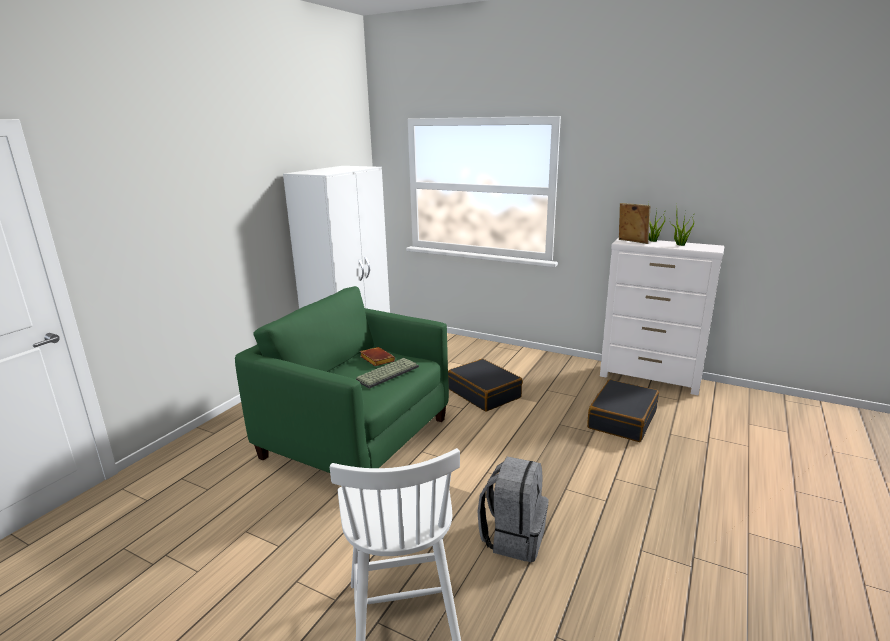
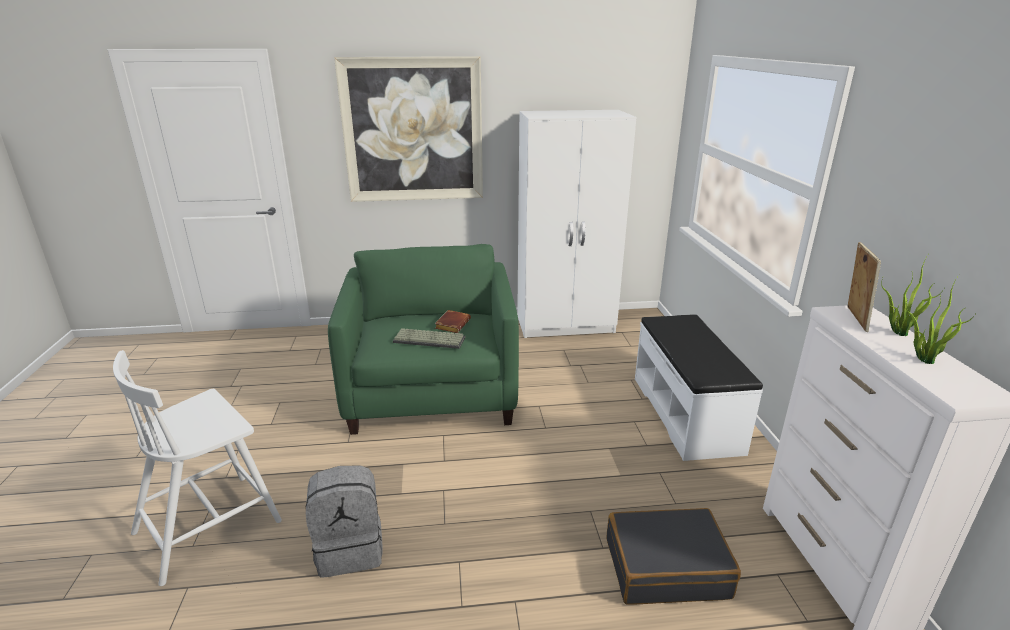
camera: 55 degrees right, 5 degrees up
black suitcase [448,359,523,412] -> none
none -> picture [334,56,483,202]
none -> white bench [635,314,763,461]

